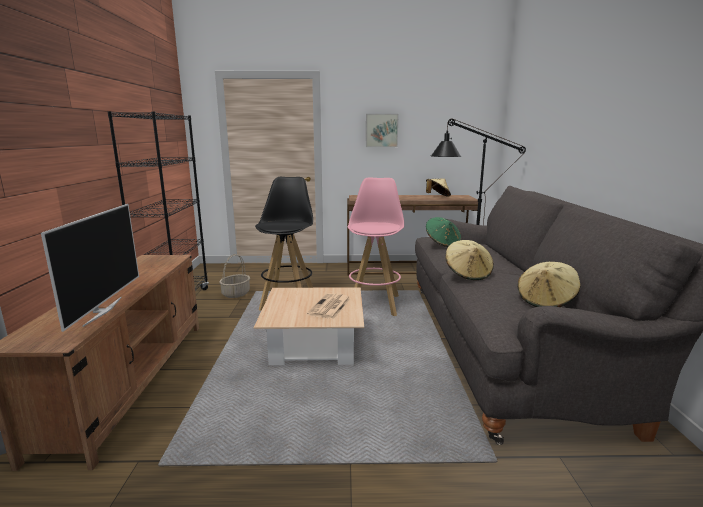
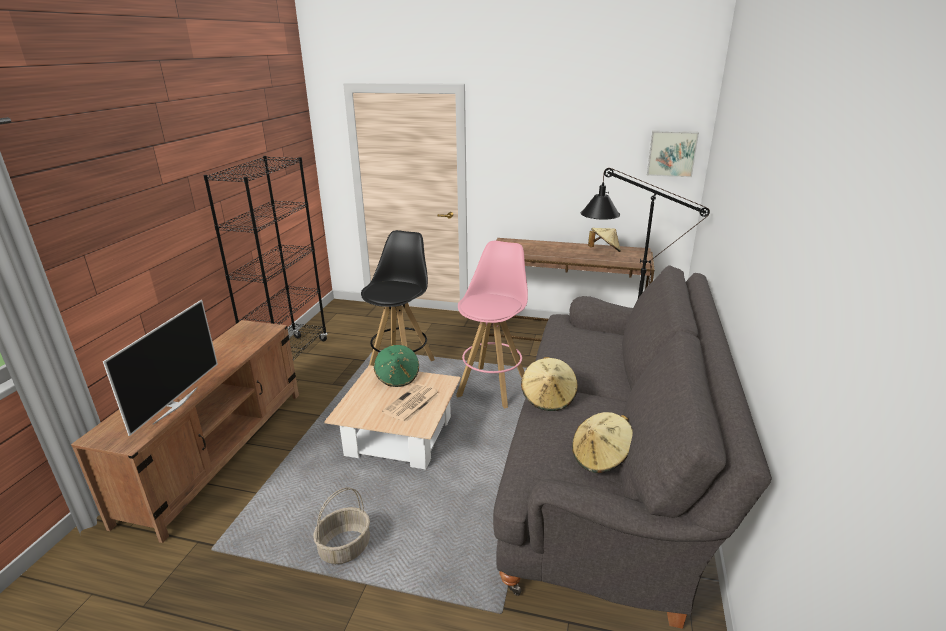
camera: 15 degrees right, 10 degrees up
basket [219,254,250,298] -> basket moved to [313,487,370,564]
picture [366,114,399,147] -> picture moved to [647,131,699,177]
green hat [426,217,461,247] -> green hat moved to [374,345,419,387]

